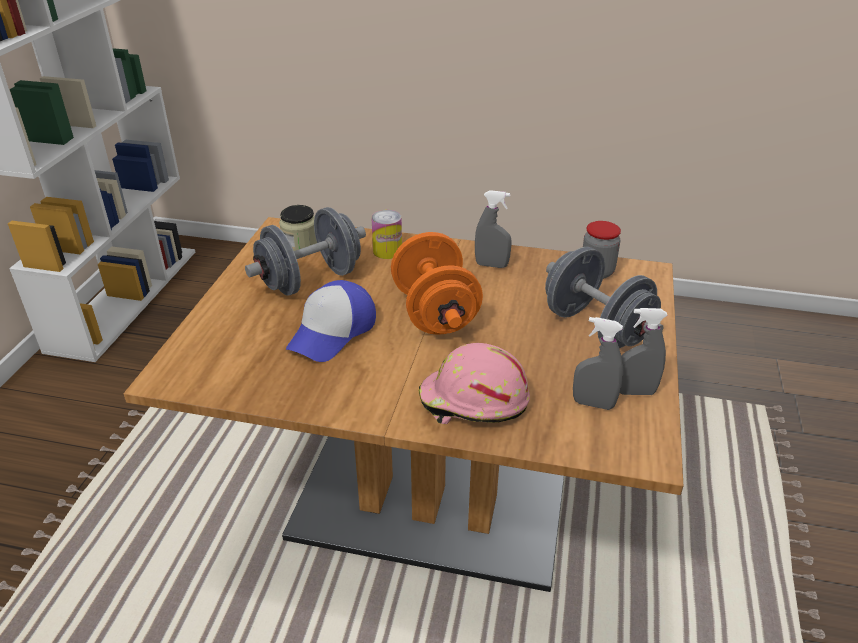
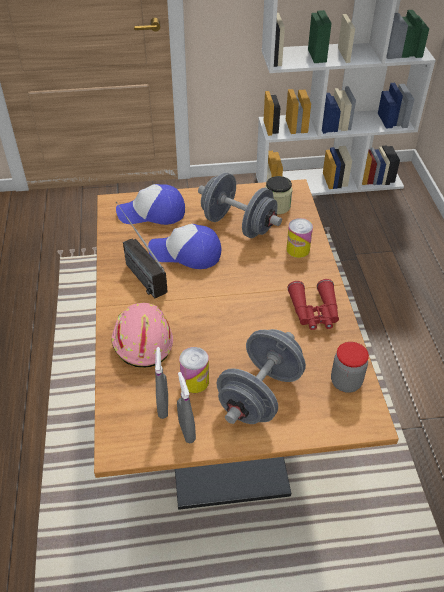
camera: 70 degrees right, 10 degrees up
orange dumbbell [391,232,483,335] -> none
grey spray bottle [475,190,512,268] -> red binoculars [287,279,339,330]
none -> cap [116,184,185,225]
none -> radio [116,202,168,298]
none -> can [179,347,209,393]

